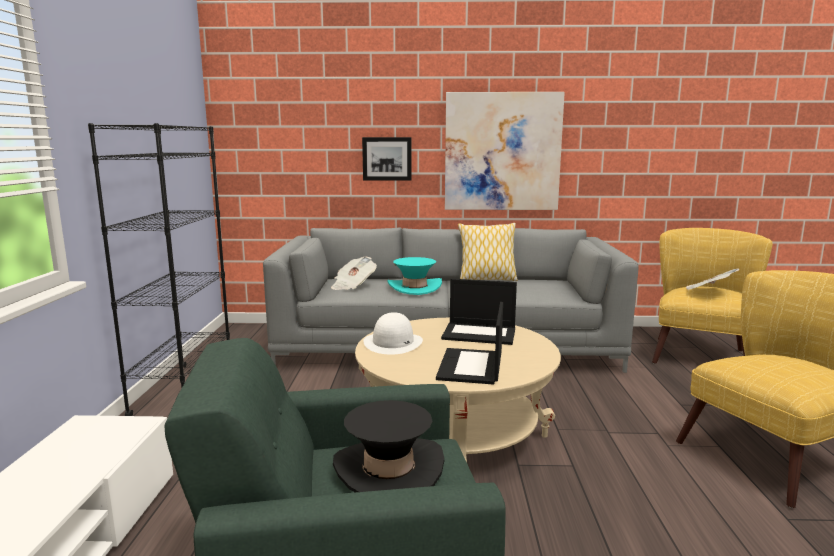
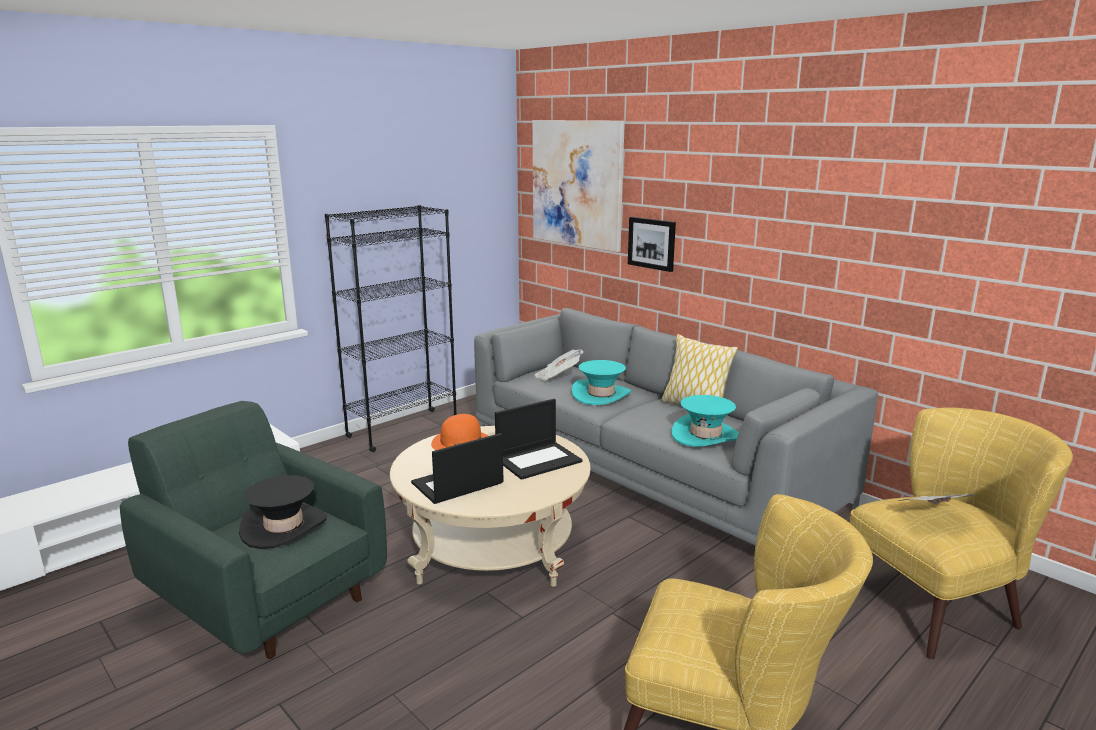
camera: 45 degrees right, 5 degrees up
white hat [363,312,423,354] -> orange hat [431,414,488,450]
laptop [441,279,517,345] -> laptop turned 90 degrees counterclockwise [495,399,583,480]
picture [445,92,565,210] -> picture moved to [533,120,625,252]
none -> turquoise hat [671,395,739,447]

